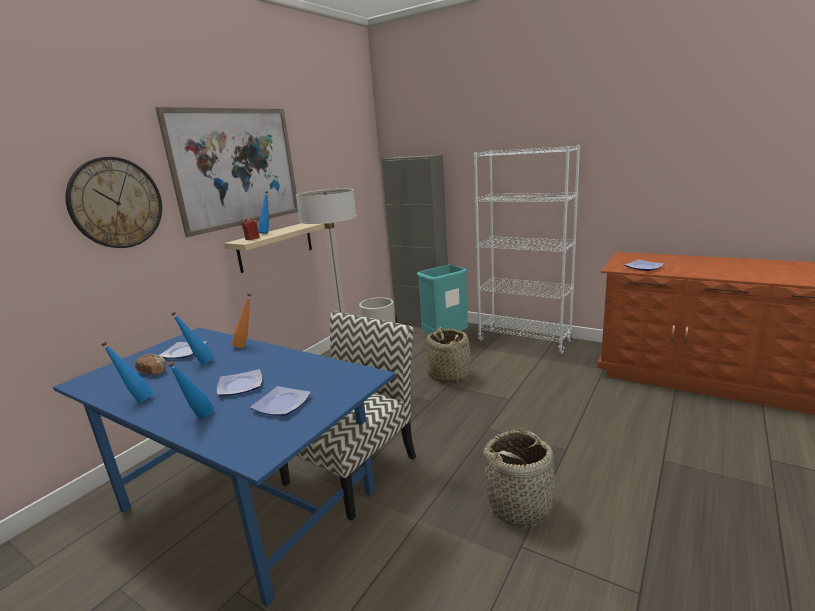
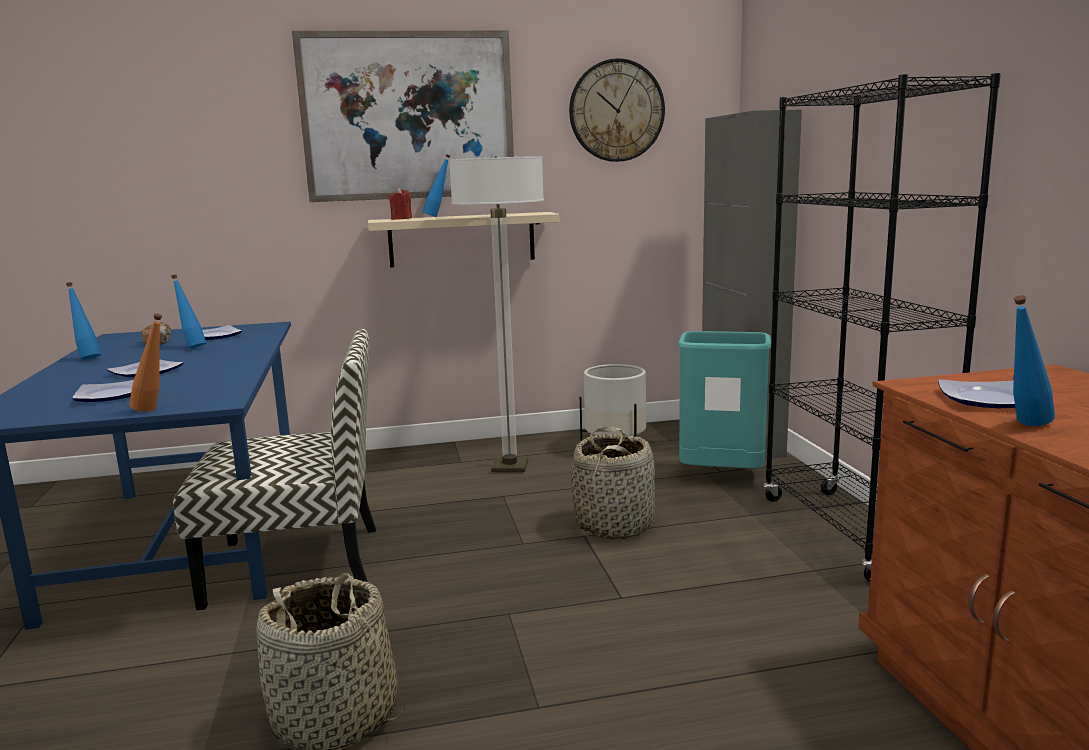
camera: 45 degrees right, 5 degrees down
wall clock [65,157,162,248] -> wall clock moved to [569,58,665,162]
blue bottle [167,361,214,418] -> blue bottle moved to [1013,295,1055,426]
orange bottle [232,293,252,348] -> orange bottle moved to [129,314,162,412]
white bookcase [474,145,580,354] -> black bookcase [763,73,1001,582]

